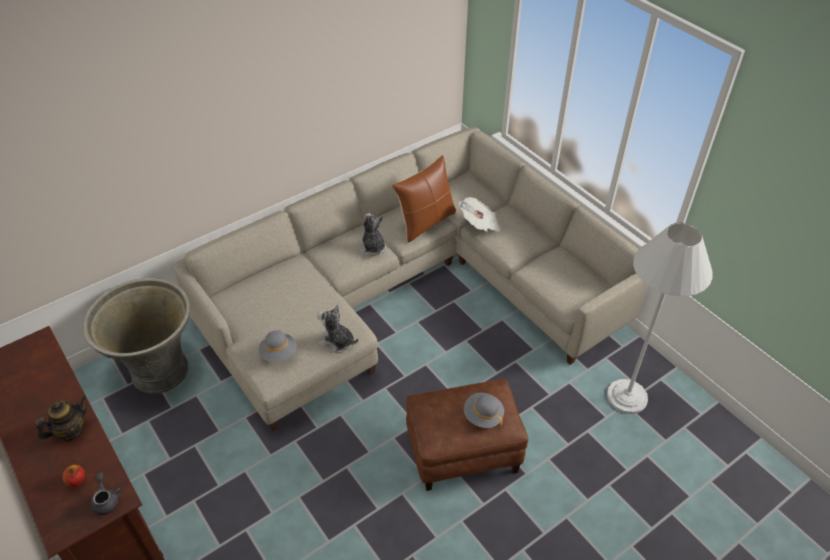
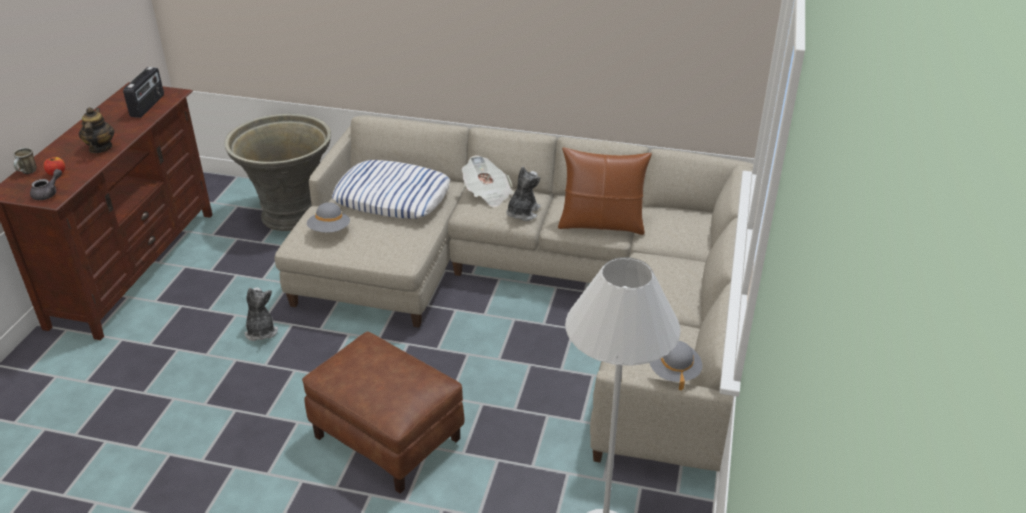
camera: 50 degrees right, 10 degrees down
teapot [35,396,87,441] -> teapot turned 105 degrees counterclockwise [79,107,114,153]
plush toy [317,305,358,353] -> plush toy moved to [244,287,278,341]
newspaper [459,197,501,232] -> newspaper moved to [462,155,514,208]
grey hat [464,393,504,428] -> grey hat moved to [650,341,702,390]
none -> mug [13,148,37,174]
none -> radio [123,67,164,118]
none -> pillow [332,160,450,219]

